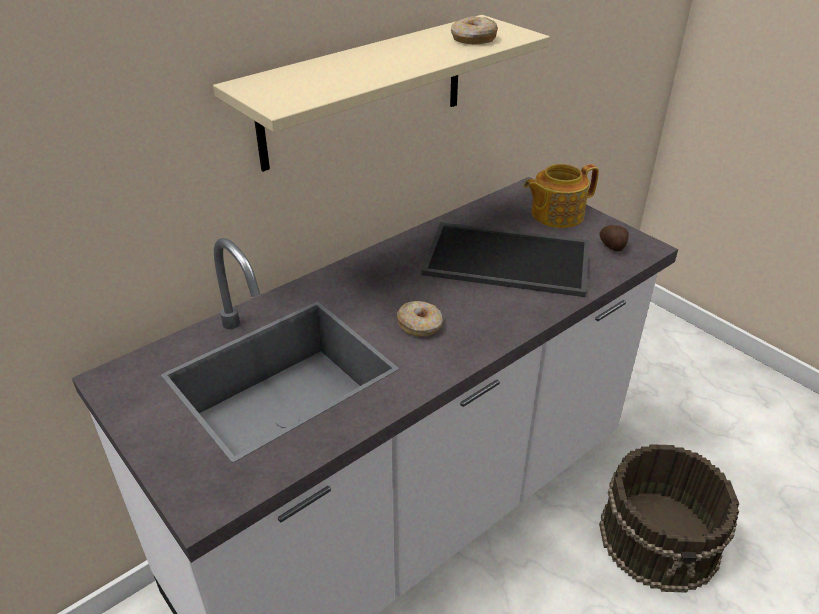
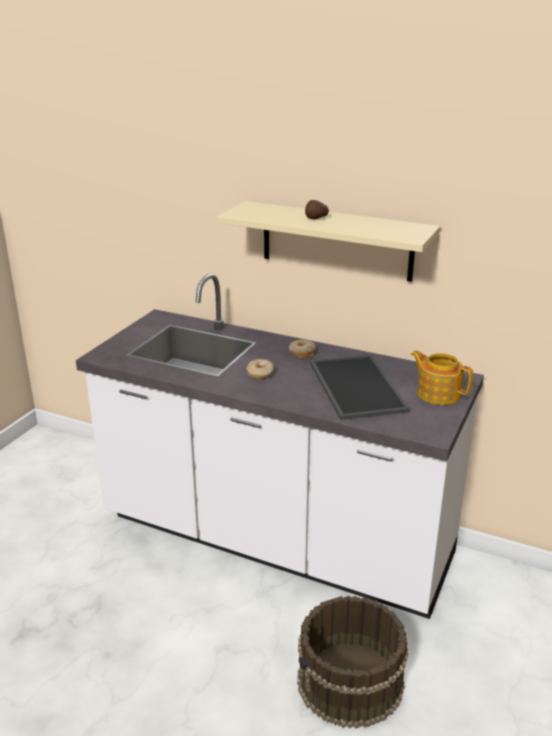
camera: 65 degrees right, 10 degrees down
donut [451,16,498,44] -> donut moved to [289,340,316,358]
potato [599,225,629,252] -> potato moved to [305,200,329,219]

